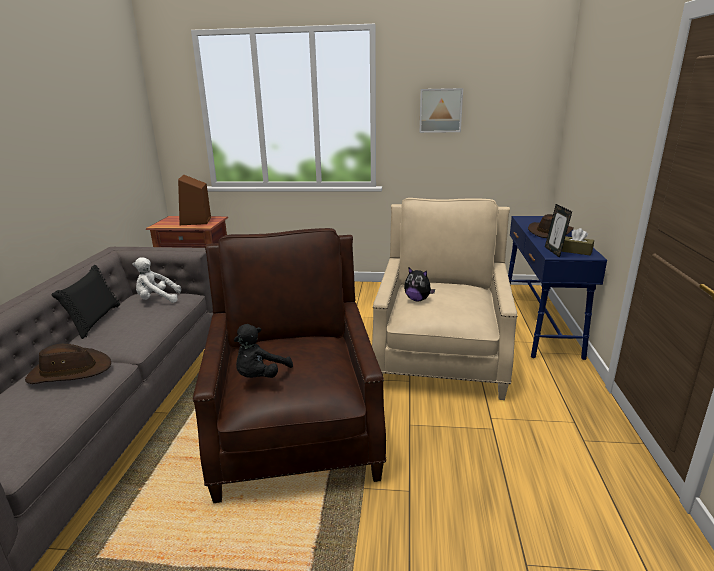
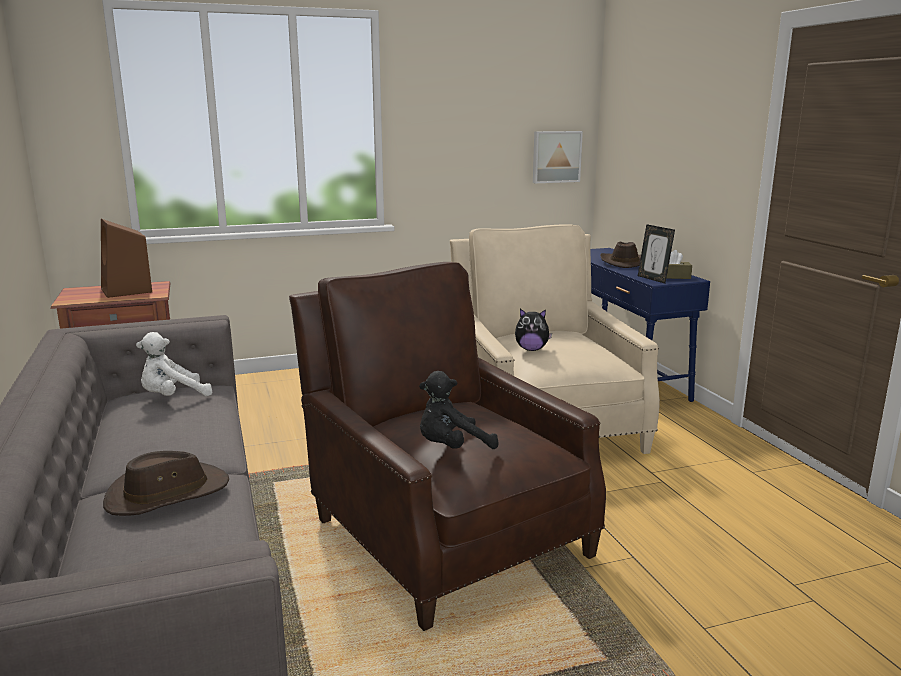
camera: 25 degrees left, 5 degrees down
black pillow [52,265,120,339] -> none
black plush toy [234,324,293,378] -> black plush toy turned 60 degrees clockwise [419,371,499,449]
picture [419,88,463,133] -> picture moved to [533,131,583,183]

